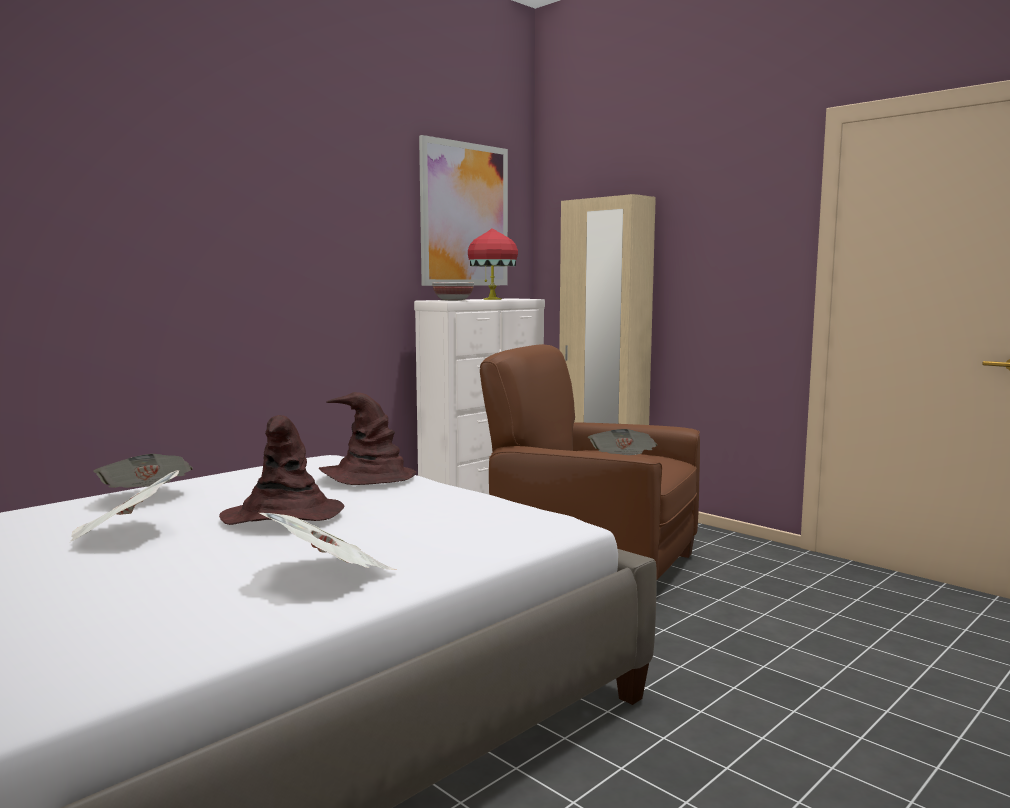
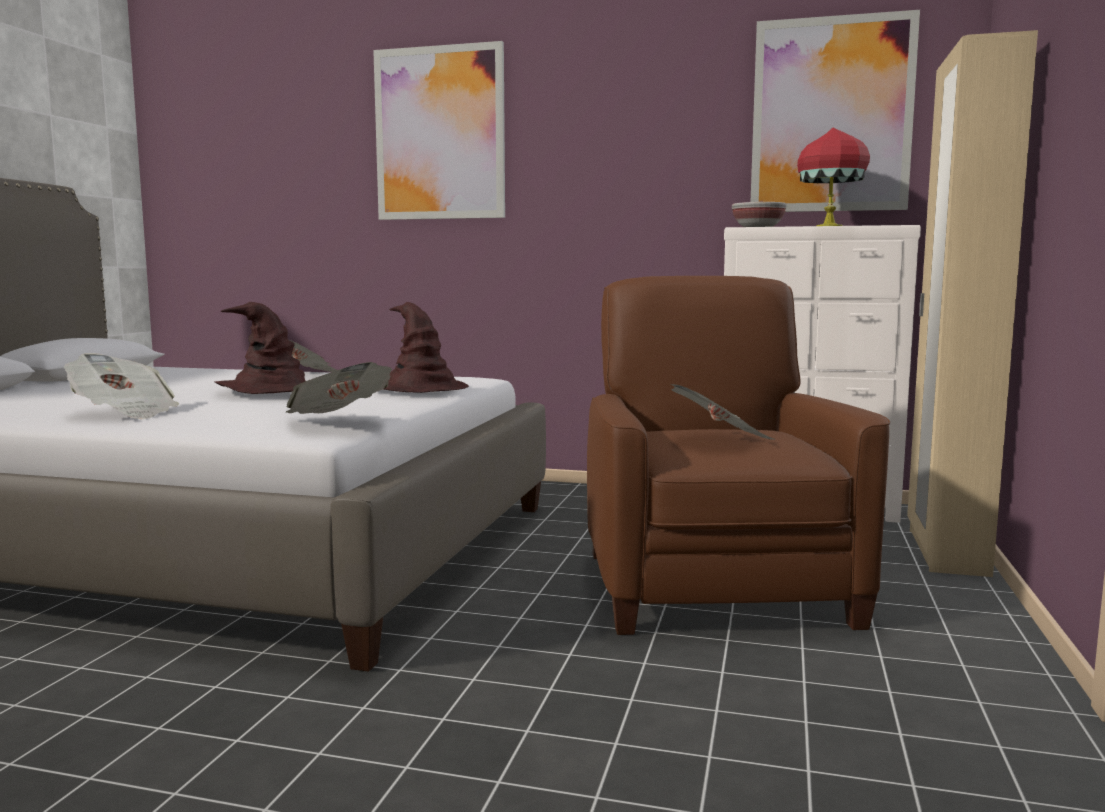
camera: 60 degrees right, 0 degrees up
newspaper [71,470,179,542] -> newspaper moved to [286,362,392,414]
none -> picture [373,41,505,220]

